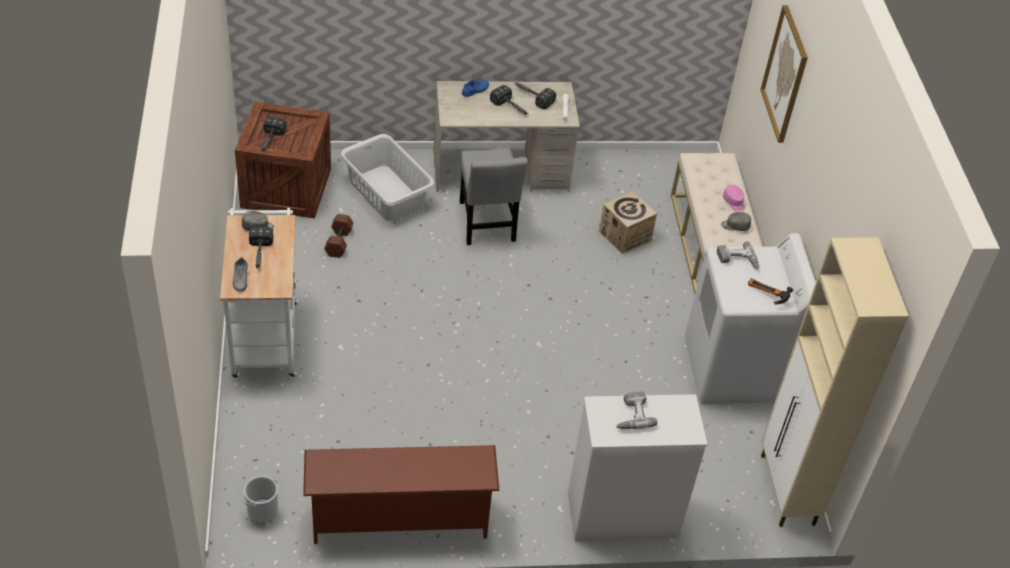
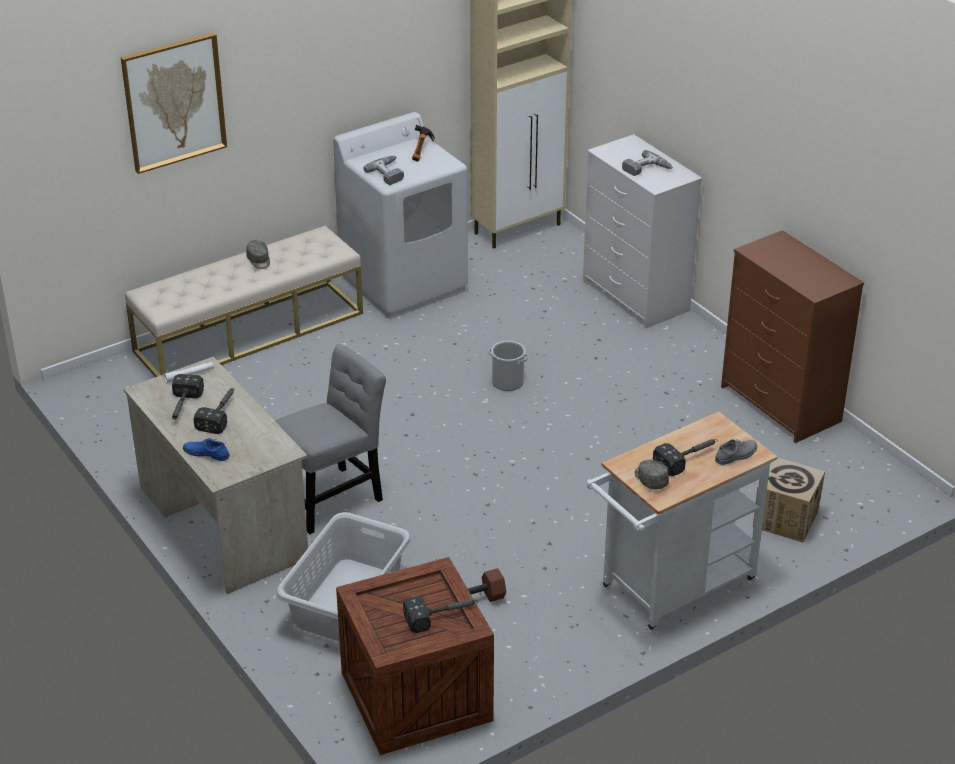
camera: 115 degrees left, 10 degrees down
bucket [243,476,279,524] -> bucket moved to [489,341,528,391]
brown shoe rack [303,445,500,544] -> brown dresser [721,230,864,443]
cardboard box [599,191,657,254] -> cardboard box moved to [753,458,825,542]
pink cap [723,185,745,211] -> none

